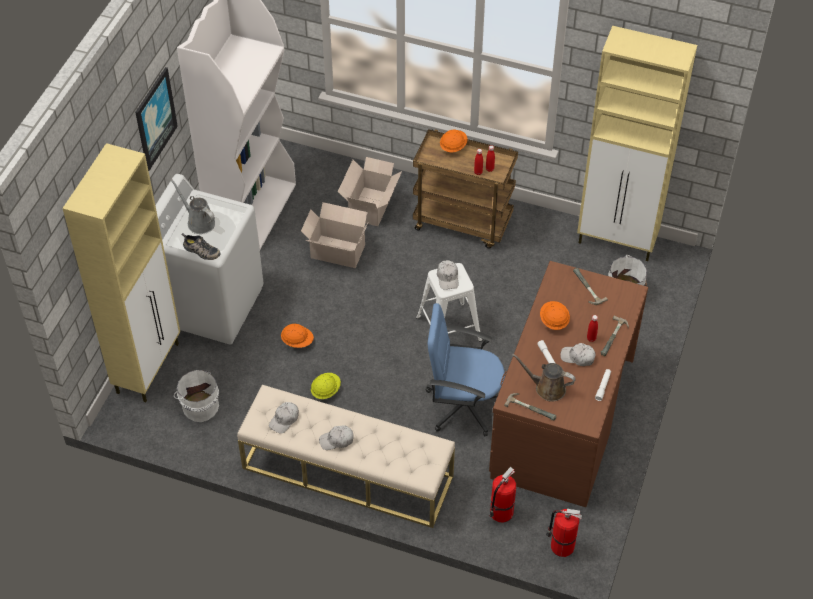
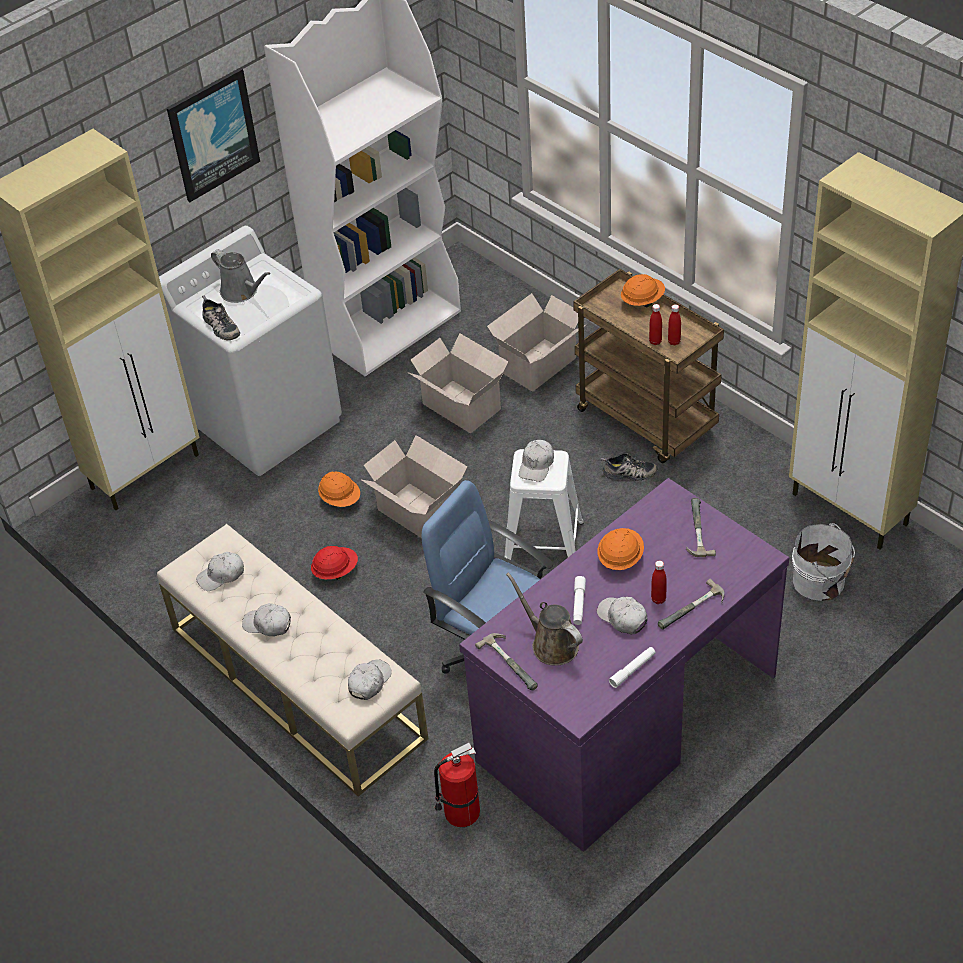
camera: 30 degrees right, 5 degrees down
grey watering can [171,179,215,234] -> grey watering can turned 150 degrees clockwise [211,249,271,303]
white bucket [174,370,219,422] -> none
yellow hard hat [311,373,341,399] -> red hard hat [311,546,358,580]
brown desk [489,261,648,507] -> purple desk [459,478,789,851]
fire extinguisher [546,509,582,557] -> none
none -> white cap [348,659,392,700]
none -> cardboard box [362,435,467,538]
none -> shoe [601,453,658,481]

